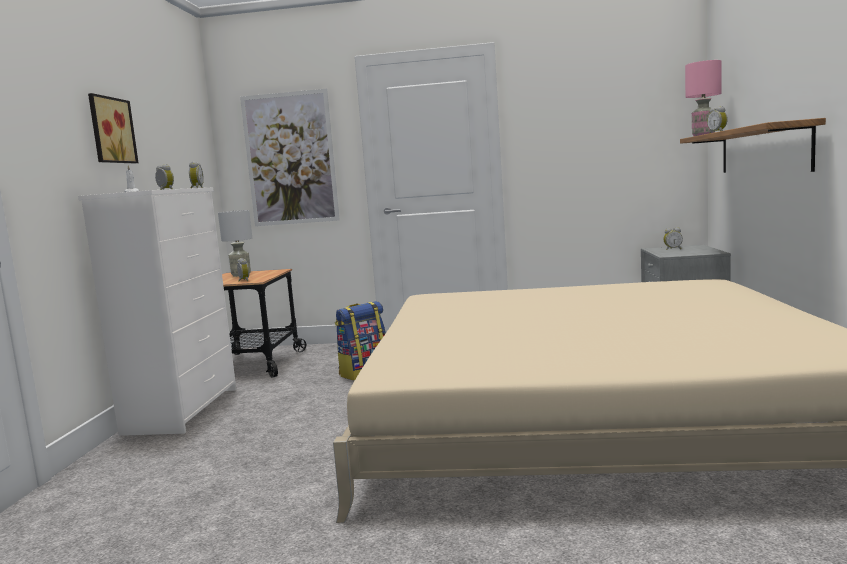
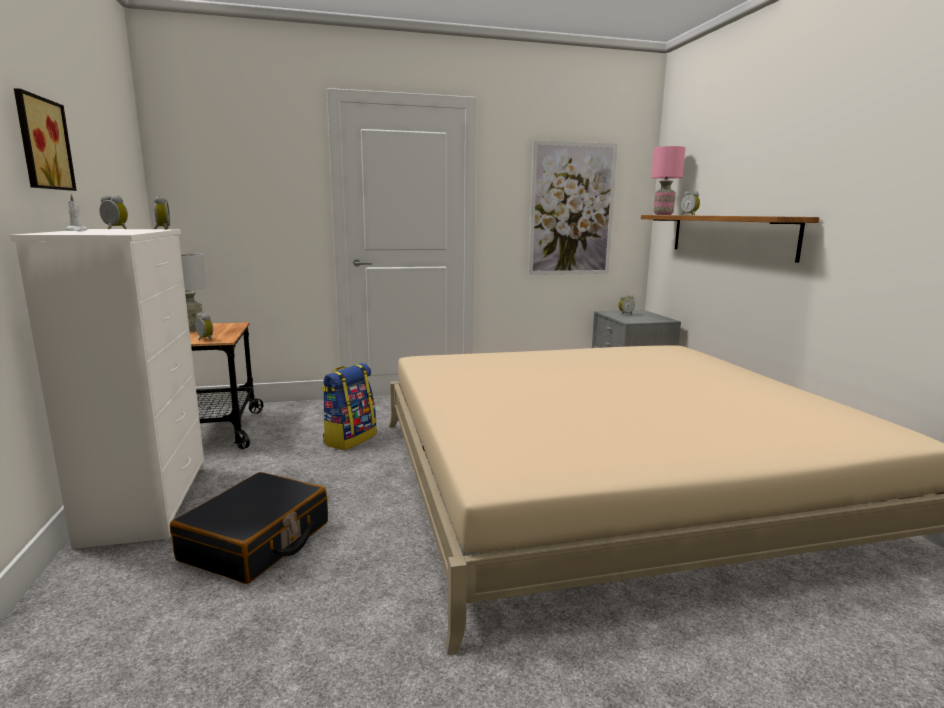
camera: 20 degrees left, 5 degrees up
picture [240,89,340,226] -> picture moved to [528,140,617,275]
none -> black suitcase [170,472,328,584]

